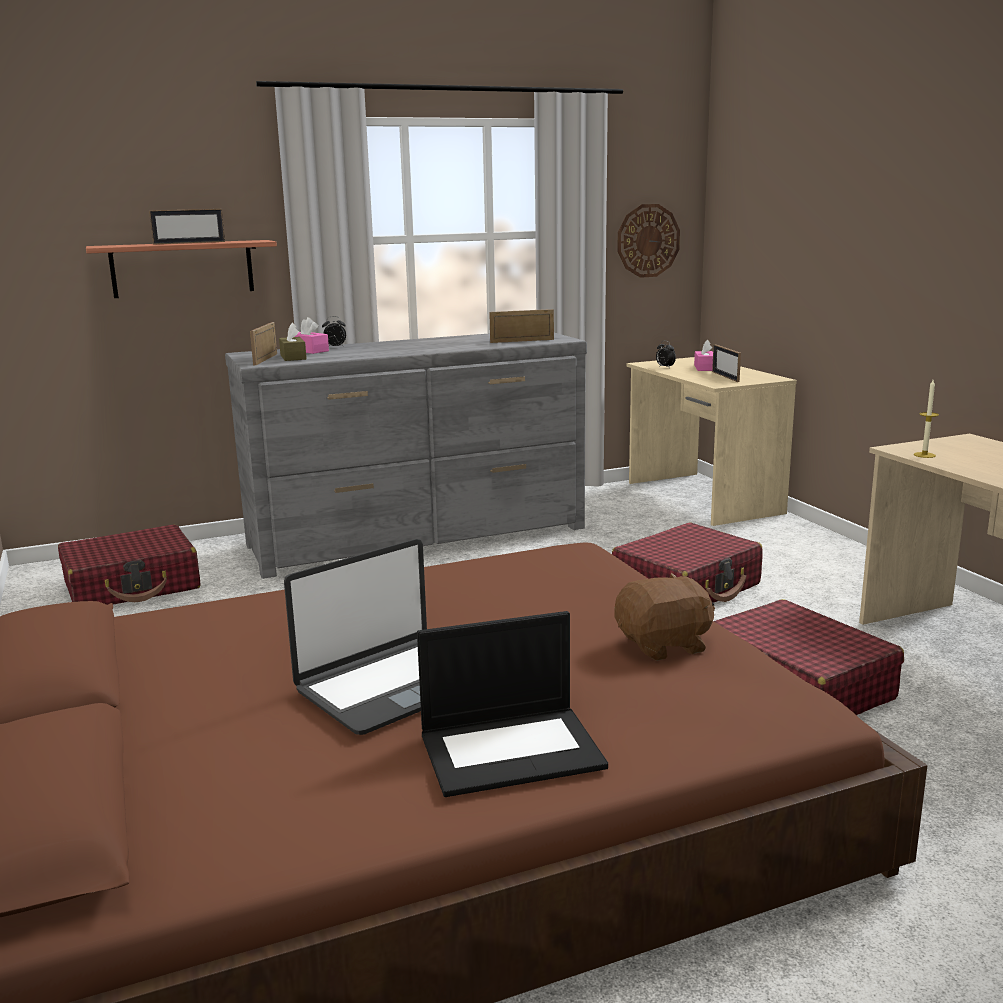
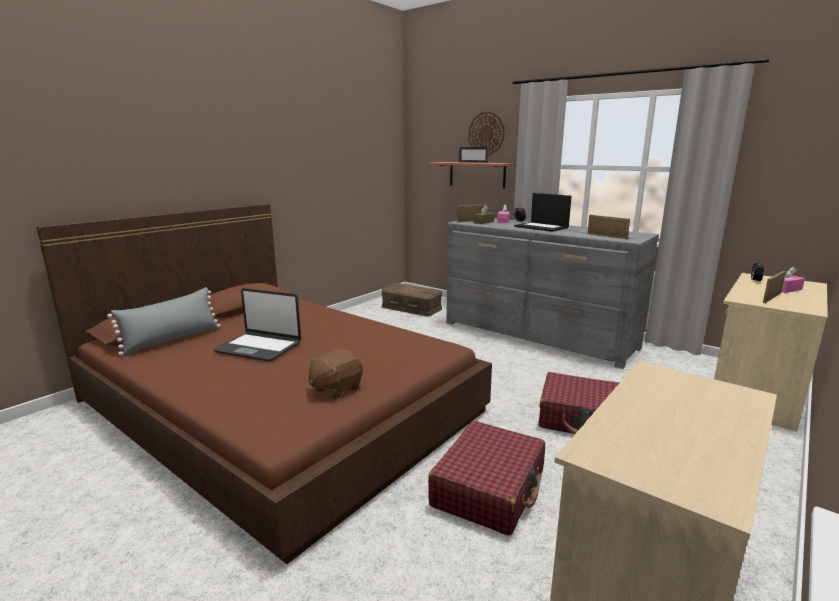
camera: 60 degrees right, 0 degrees up
red suitcase [58,525,201,605] -> brown storage box [381,283,442,317]
laptop [417,611,608,797] -> laptop moved to [514,193,572,232]
brown plush toy [615,573,715,661] -> brown plush toy turned 90 degrees clockwise [309,349,363,399]
wall clock [617,204,680,278] -> wall clock moved to [468,112,505,156]
candle [914,380,939,458] -> none
none -> grey pillow [107,287,220,356]

